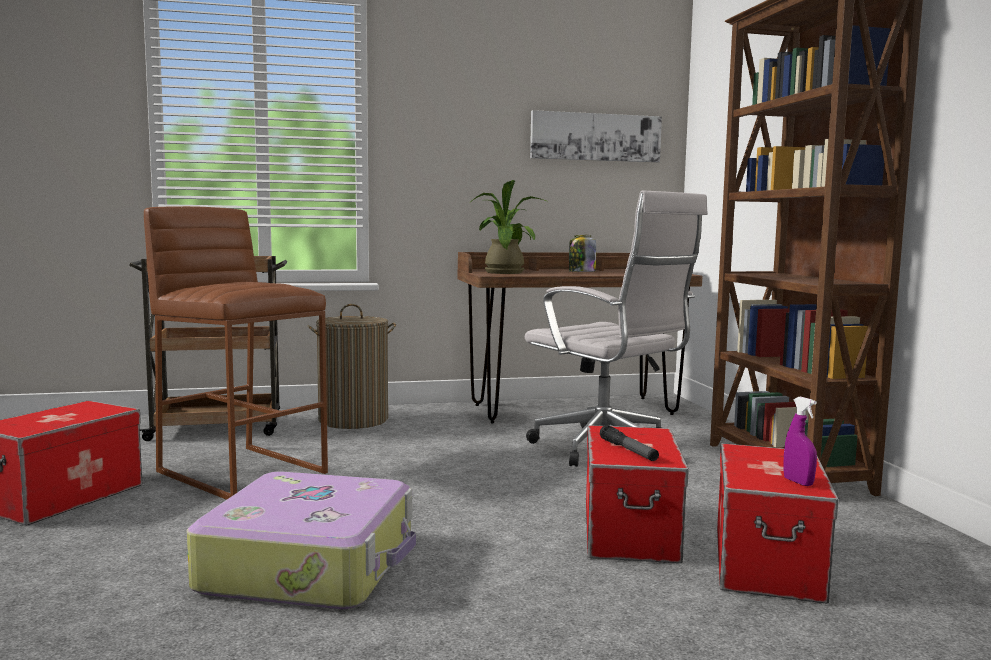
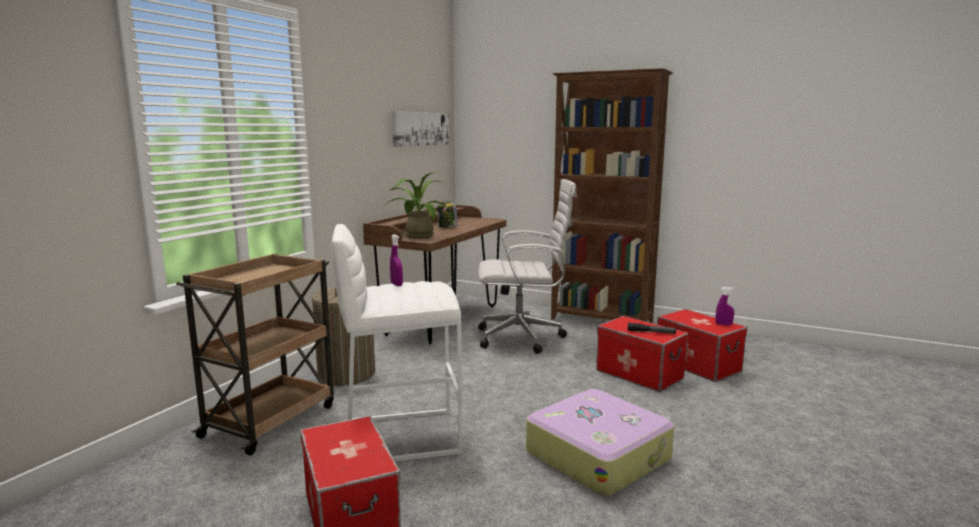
camera: 50 degrees left, 5 degrees up
brown stool [144,206,328,500] -> white stool [331,224,463,461]
none -> purple spray bottle [390,234,403,286]

